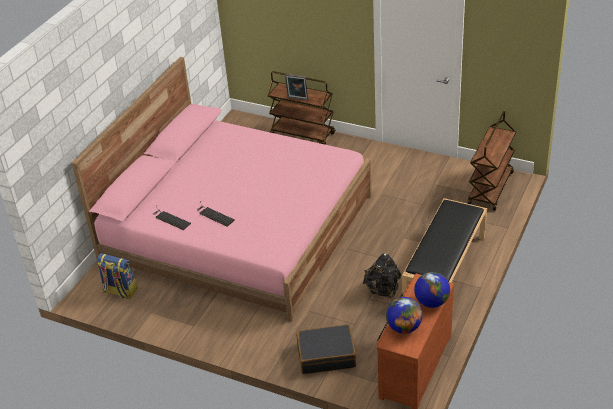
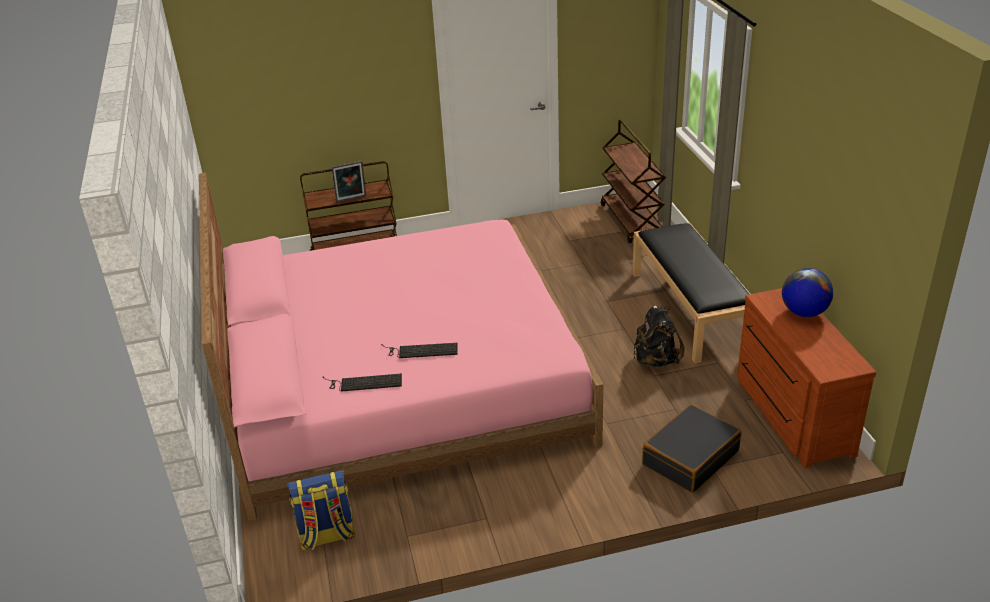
camera: 40 degrees left, 5 degrees down
globe [386,297,423,334] -> none

